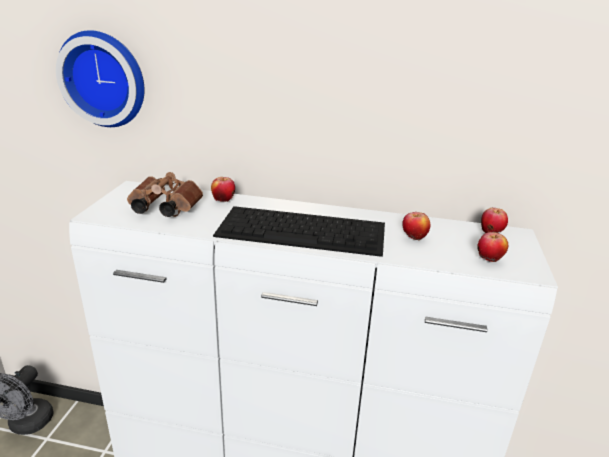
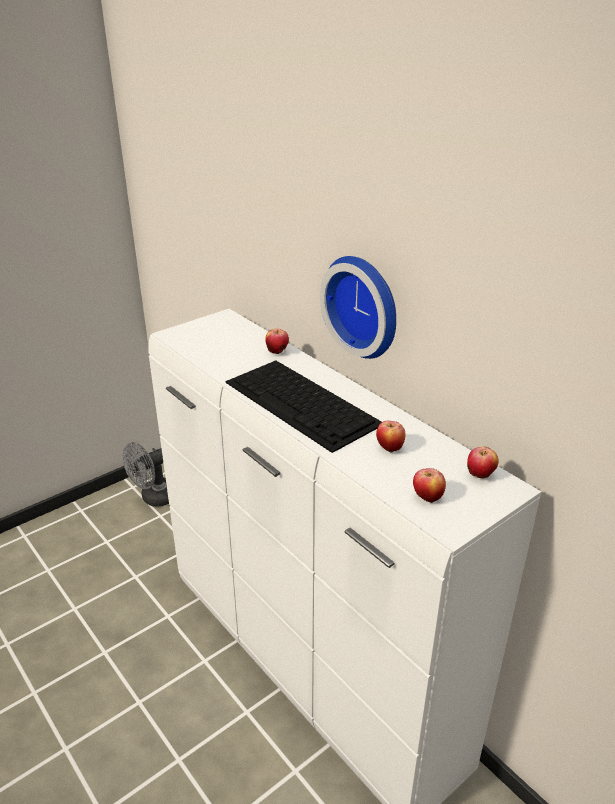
camera: 40 degrees right, 5 degrees up
wall clock [56,30,144,127] -> wall clock moved to [320,256,396,359]
brown binoculars [127,172,203,217] -> none

